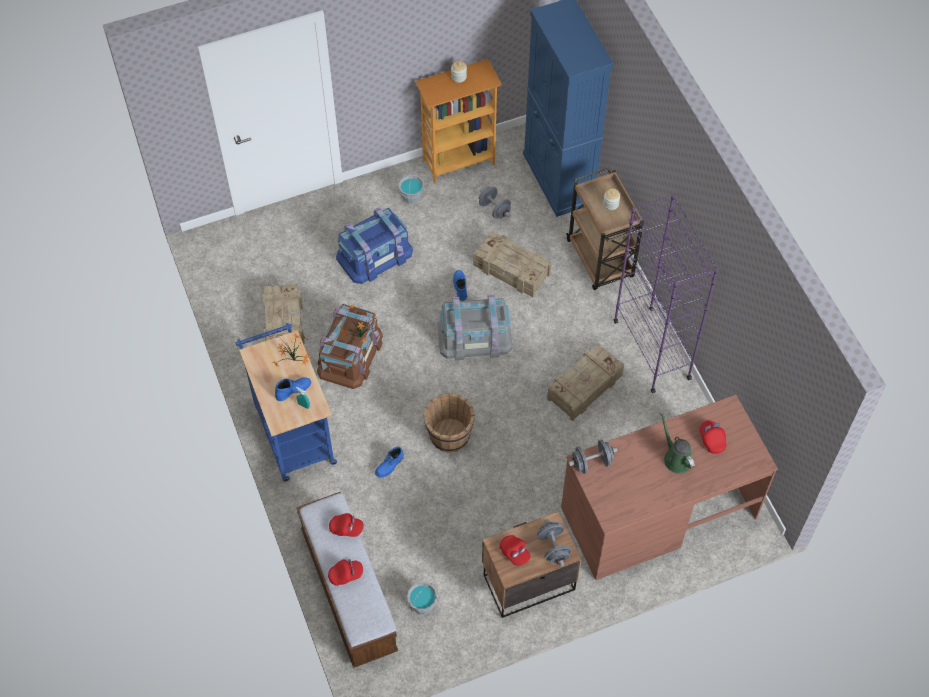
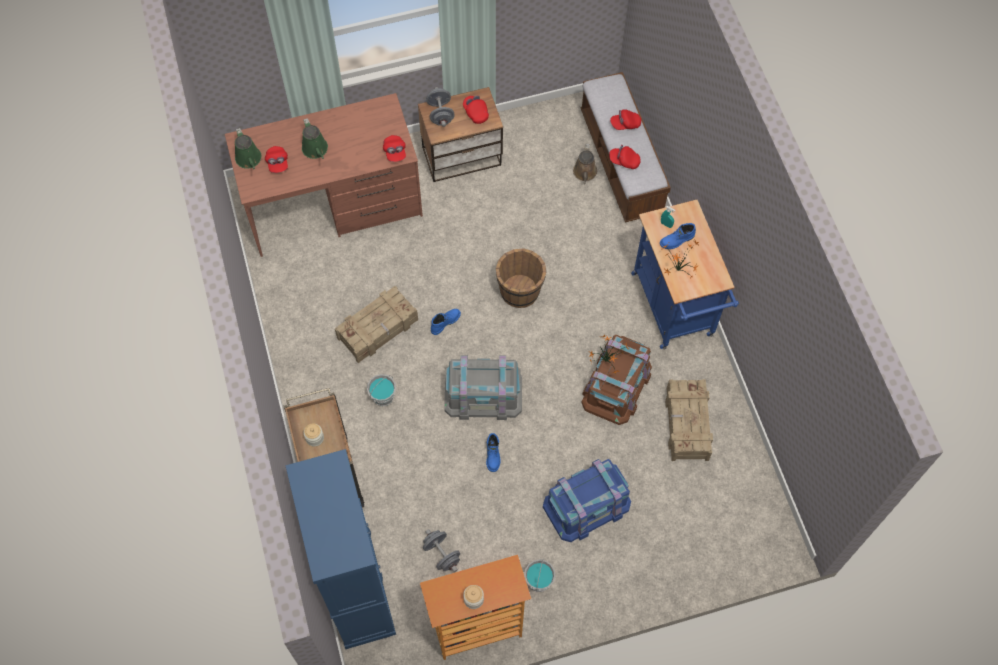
camera: 175 degrees left, 5 degrees up
blue boot [375,447,404,478] -> blue boot moved to [431,309,461,335]
grey bucket [407,582,437,615] -> grey bucket moved to [367,374,396,406]
crate [473,231,551,298] -> none
grey dumbbell [568,439,618,474] -> red cap [383,135,406,162]
purple bookcase [614,194,718,393] -> none
none -> green watering can [235,128,261,169]
none -> brown watering can [573,144,597,184]

